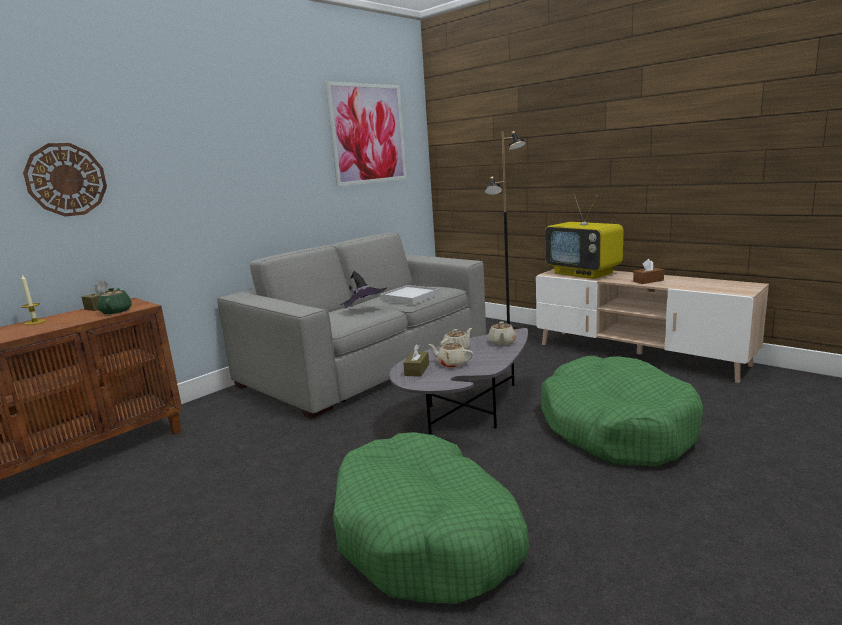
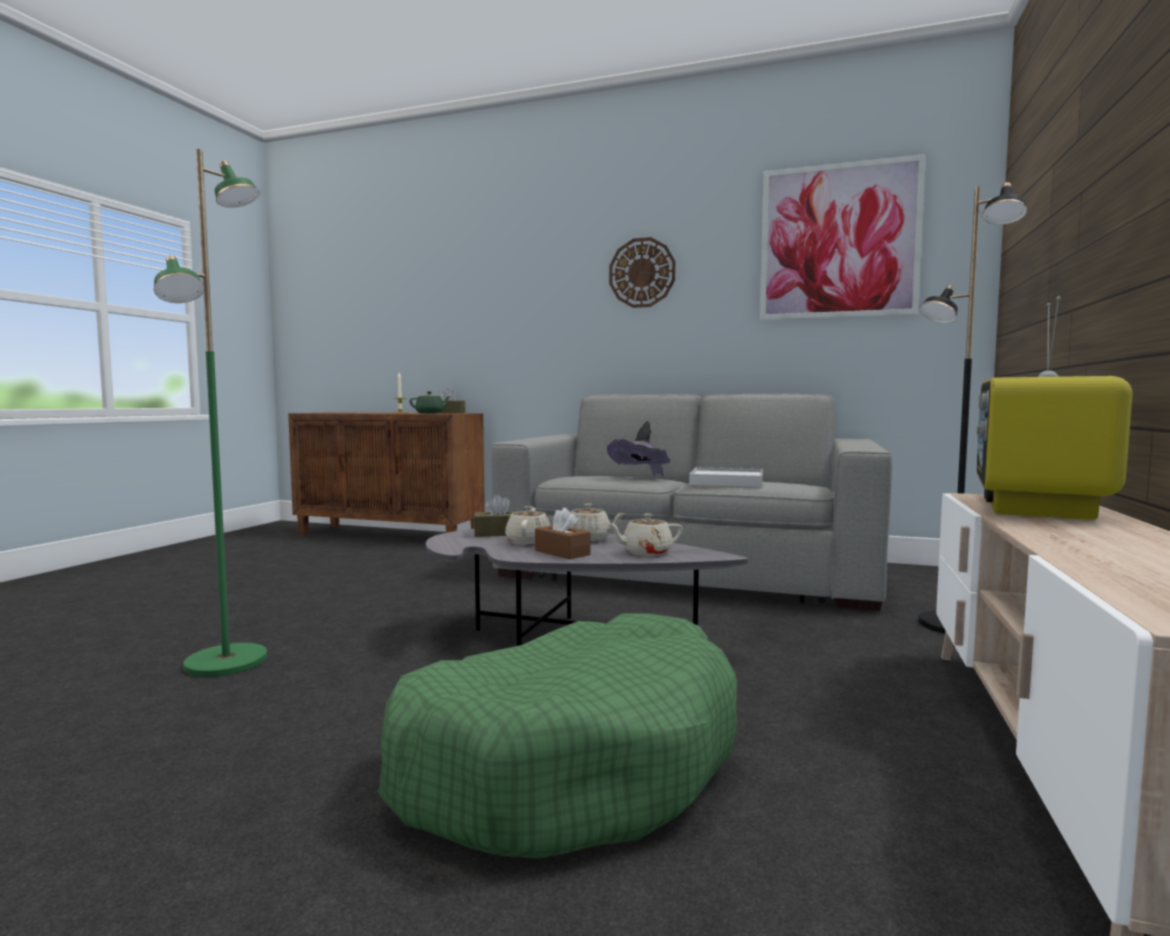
camera: 65 degrees right, 10 degrees down
wall clock [23,143,107,217] -> wall clock moved to [609,237,676,308]
green dog bed [333,432,529,604] -> green floor lamp [154,149,267,677]
brown tissue box [633,259,664,284] -> brown tissue box moved to [535,508,591,559]

